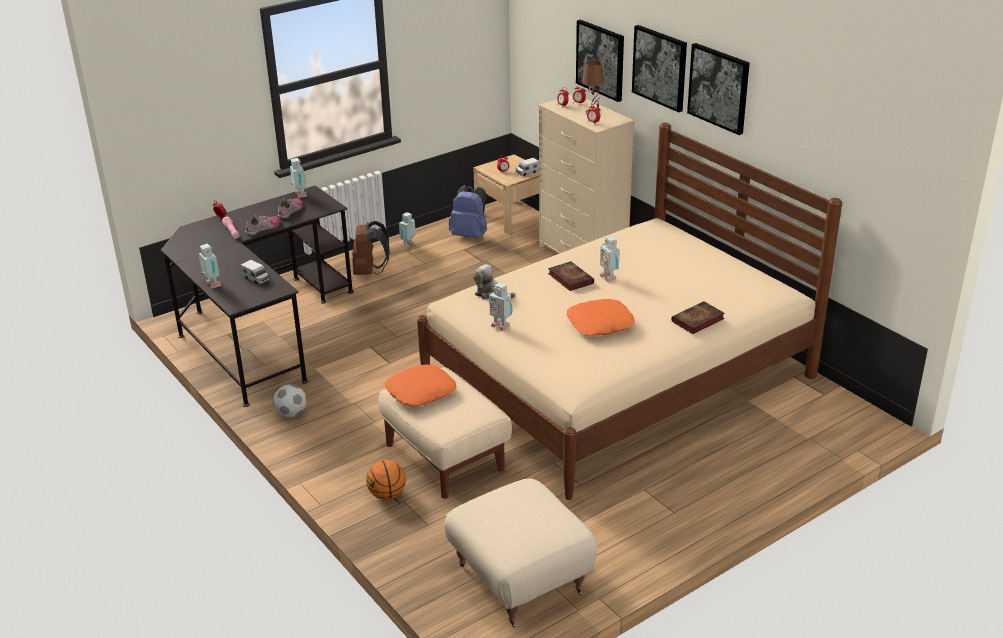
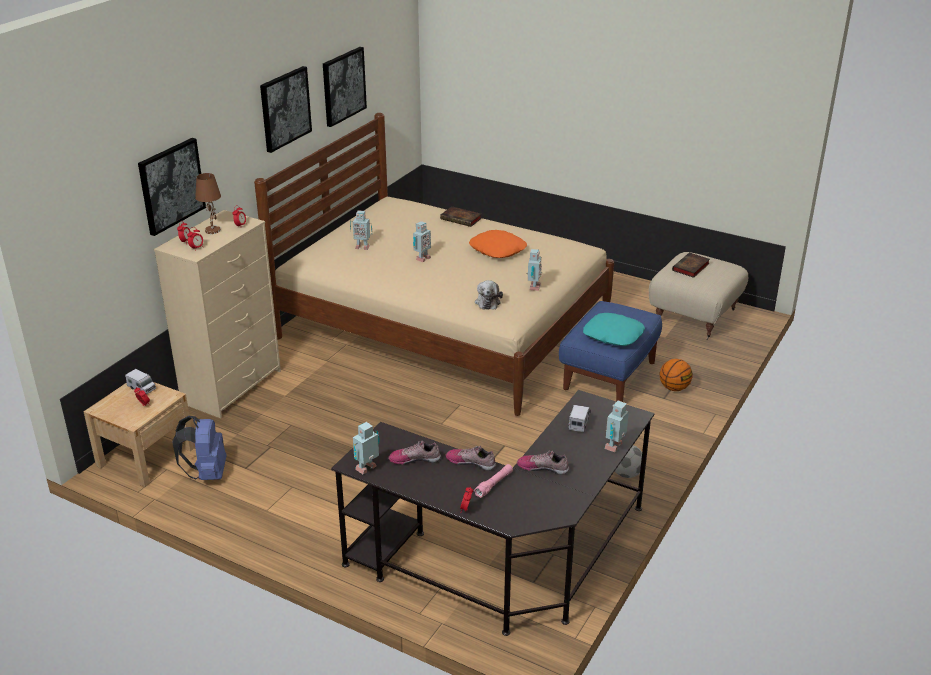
camera: 115 degrees left, 0 degrees up
brown backpack [352,221,390,275] -> none
beige ottoman [378,367,512,499] -> blue ottoman [559,301,662,402]
orange pillow [385,365,457,407] -> turquoise pillow [583,313,645,346]
toy robot [399,212,416,249] -> toy robot moved to [350,210,372,250]
book [548,261,594,291] -> book moved to [672,253,710,278]
picture [632,25,687,112] -> picture moved to [323,47,367,127]
none -> shoe [517,450,569,475]

